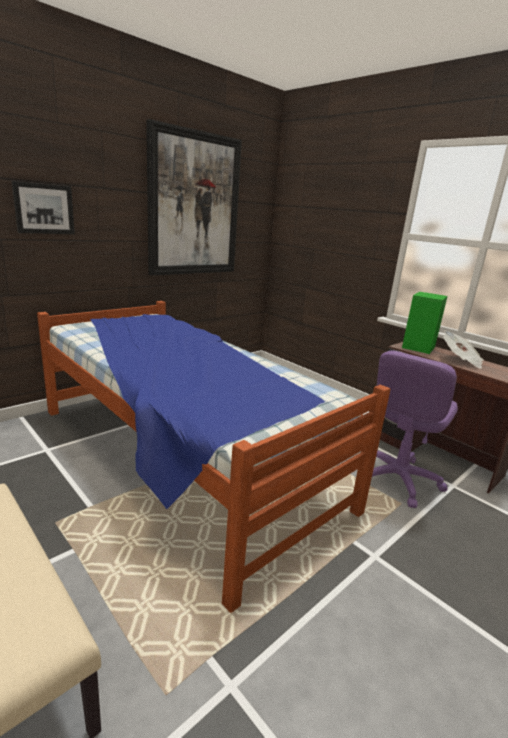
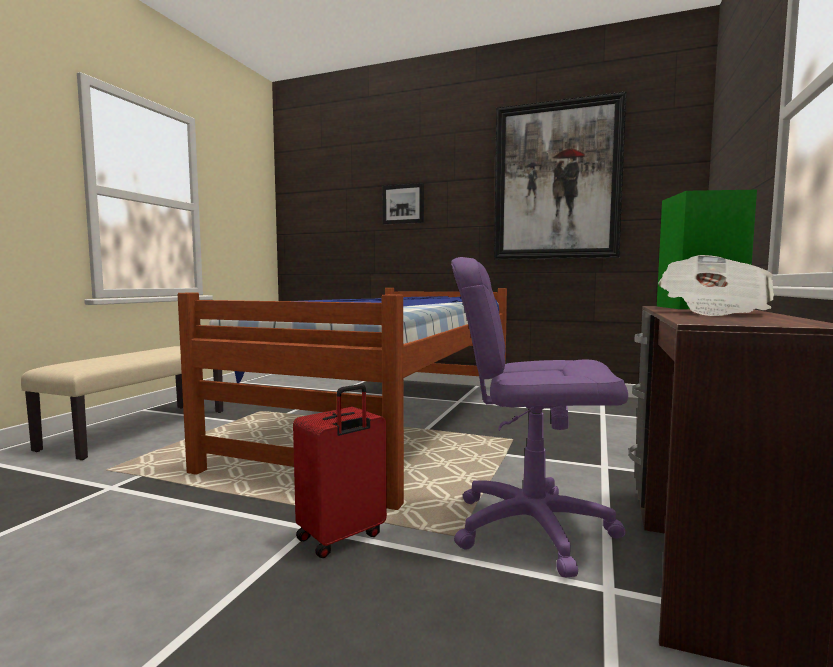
camera: 65 degrees right, 15 degrees down
none -> red suitcase [293,384,387,558]

